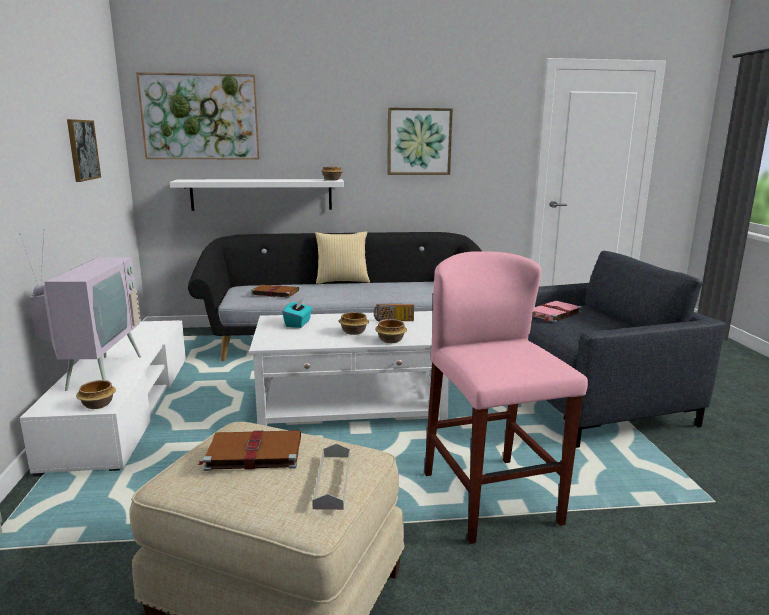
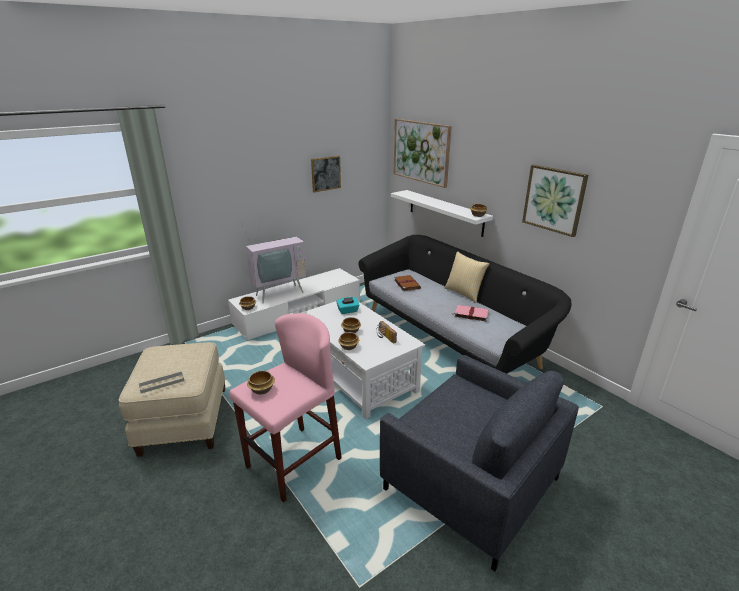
camera: 60 degrees right, 10 degrees up
brown book [197,430,301,471] -> none
pink book [533,301,582,322] -> pink book moved to [452,305,489,322]
none -> bowl [247,371,275,395]

